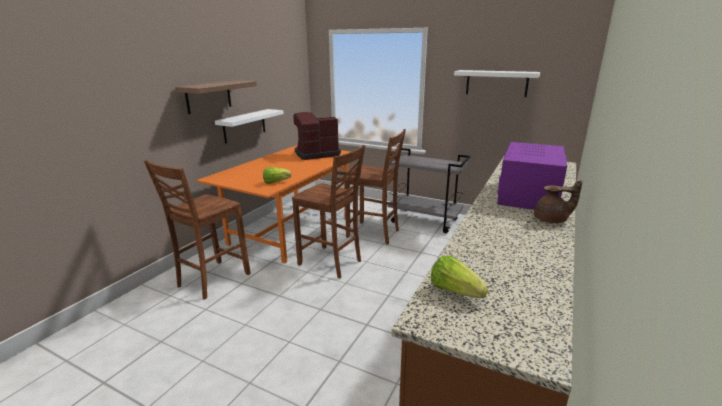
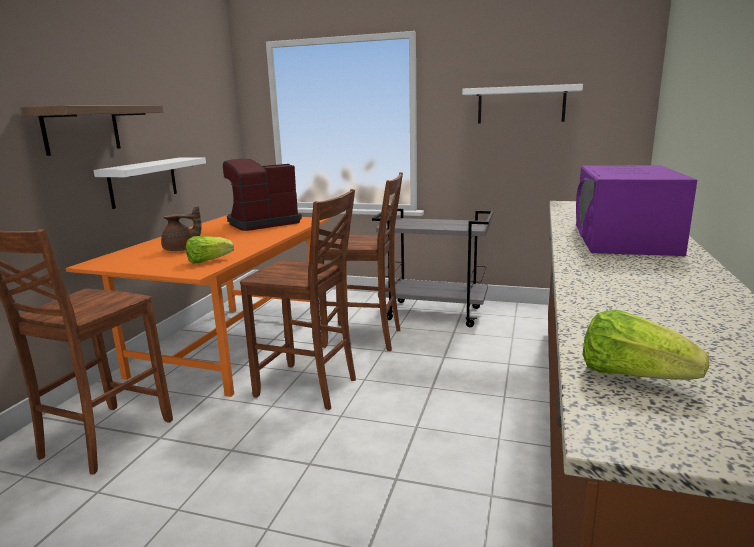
camera: 10 degrees left, 5 degrees down
brown teapot [534,180,582,223] -> brown teapot moved to [161,206,201,251]

